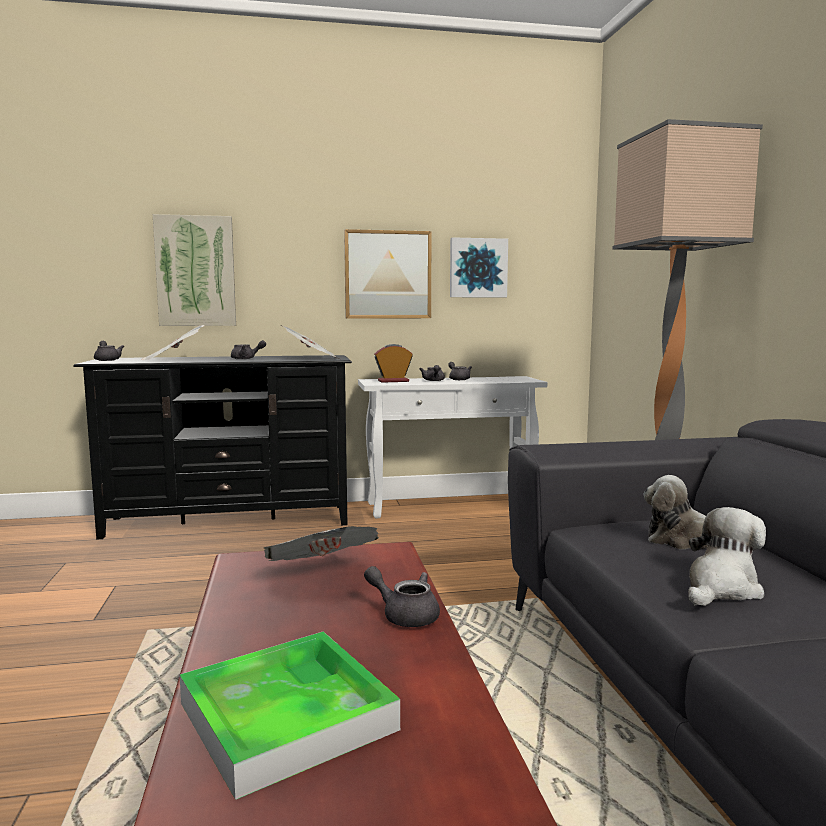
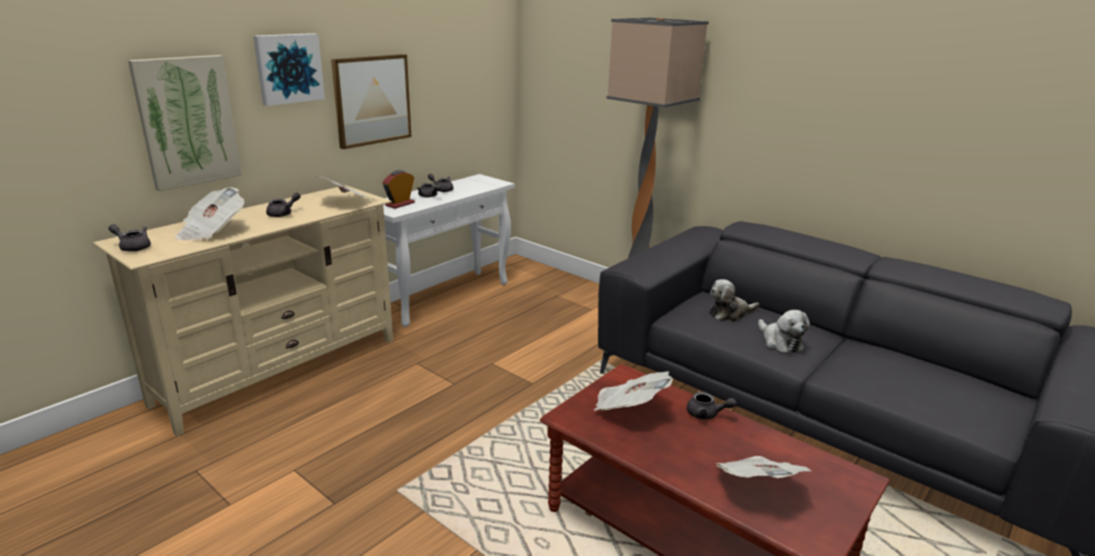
camera: 40 degrees left, 15 degrees up
black tv stand [73,355,352,539] -> beige tv stand [93,185,393,436]
tray [180,631,400,800] -> newspaper [716,456,811,478]
grey teapot [364,566,440,627] -> grey teapot turned 150 degrees counterclockwise [687,392,737,420]
picture [450,237,508,298] -> picture moved to [253,33,325,106]
plush toy [688,507,766,606] -> plush toy turned 150 degrees clockwise [758,310,810,354]

